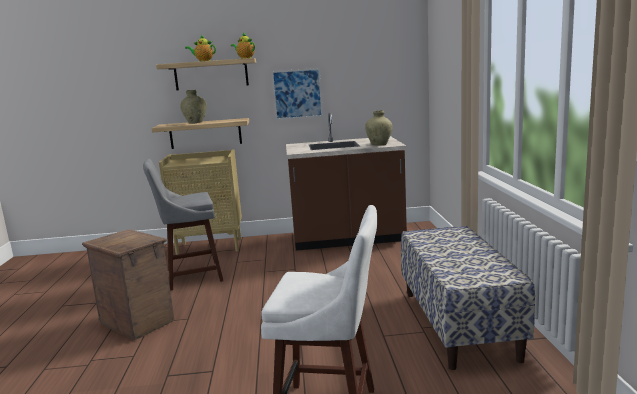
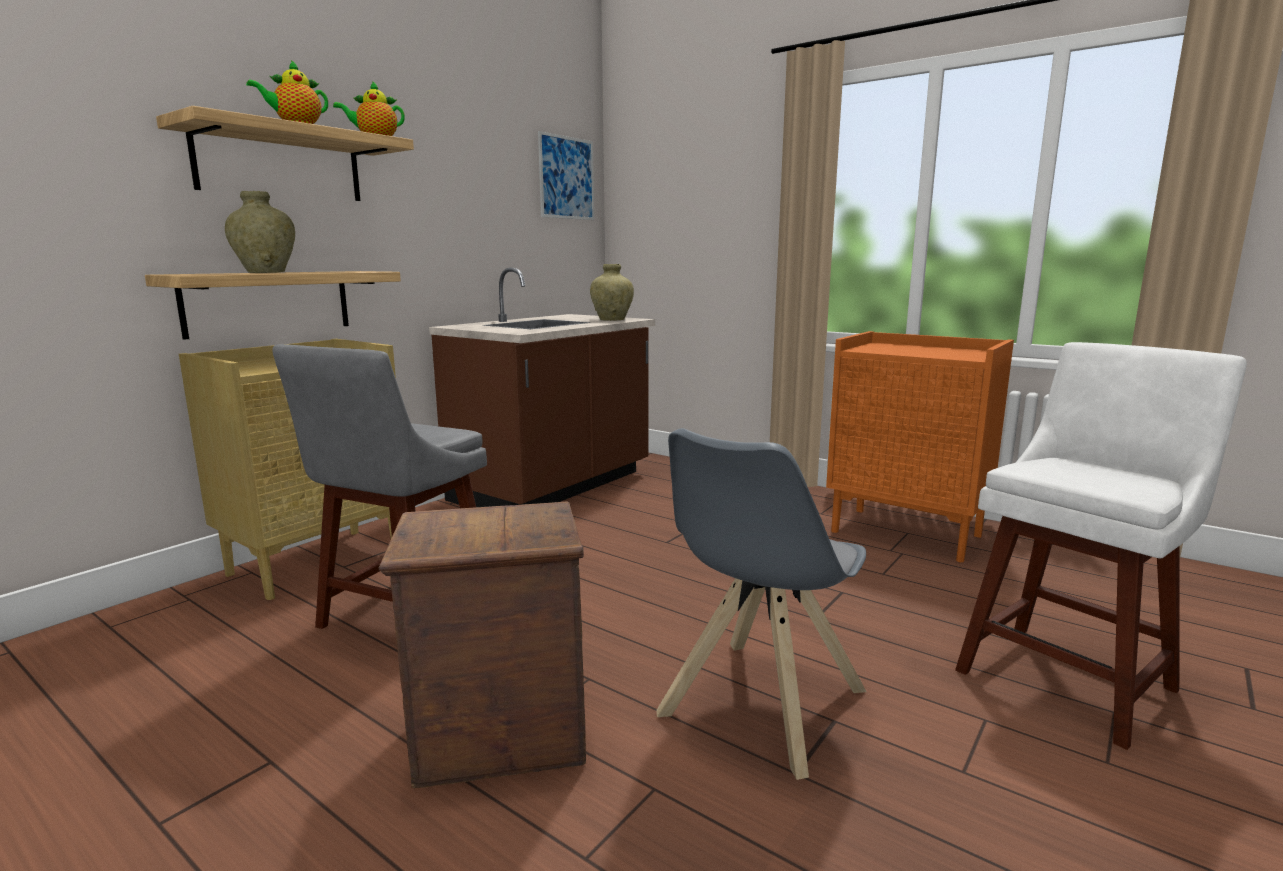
camera: 50 degrees left, 0 degrees up
picture [272,68,323,120] -> picture moved to [538,131,594,220]
bench [401,226,535,370] -> orange cabinet [826,331,1014,562]
none -> grey chair [656,428,866,780]

